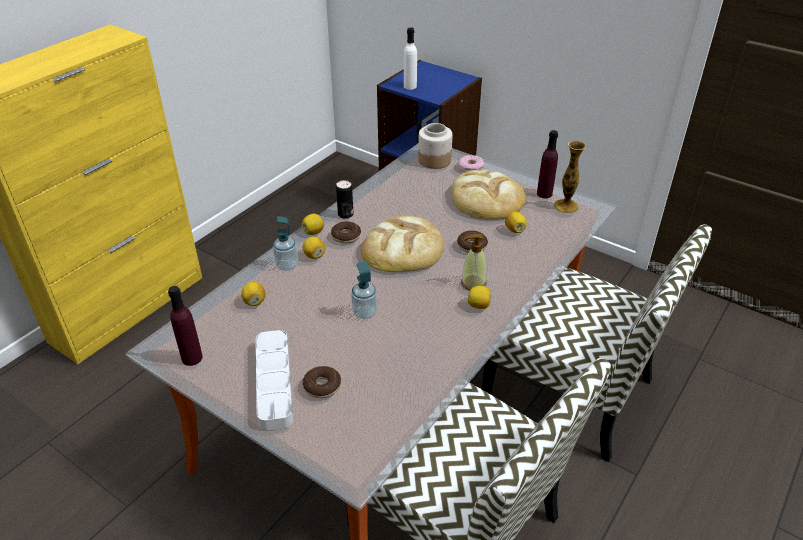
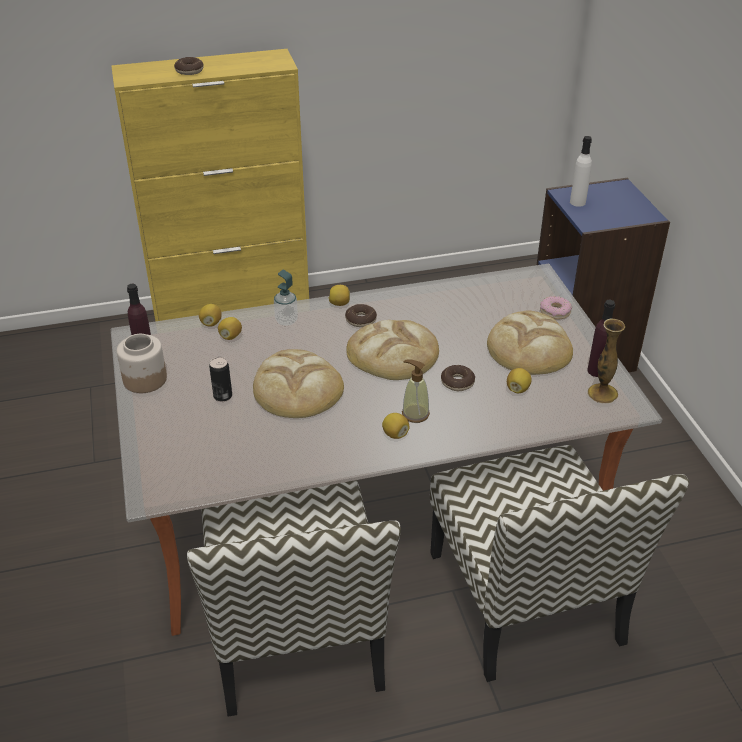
camera: 40 degrees right, 0 degrees up
grey tray [256,330,293,431] -> none
lemon [303,237,325,259] -> lemon moved to [199,304,222,327]
donut [303,366,341,398] -> donut moved to [174,57,203,75]
can [336,180,354,219] -> can moved to [209,357,232,401]
soap dispenser [351,261,377,319] -> bread [253,349,344,418]
jar [418,123,453,169] -> jar moved to [117,334,167,393]

